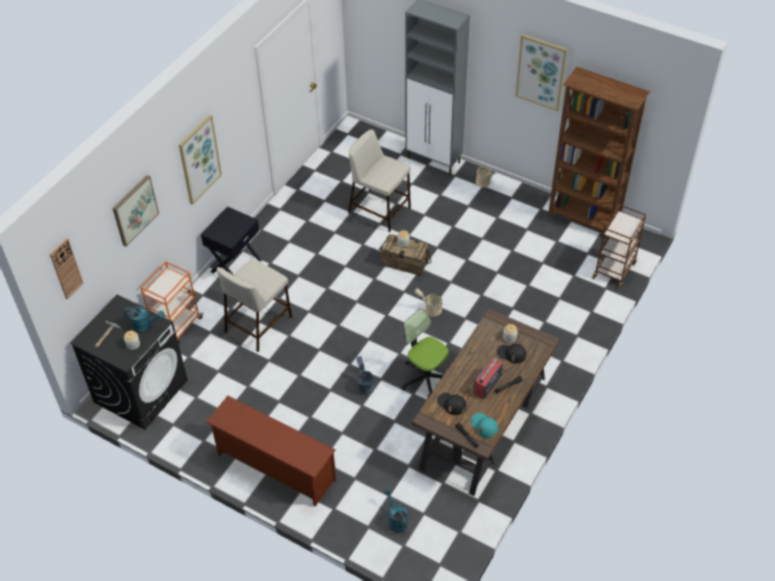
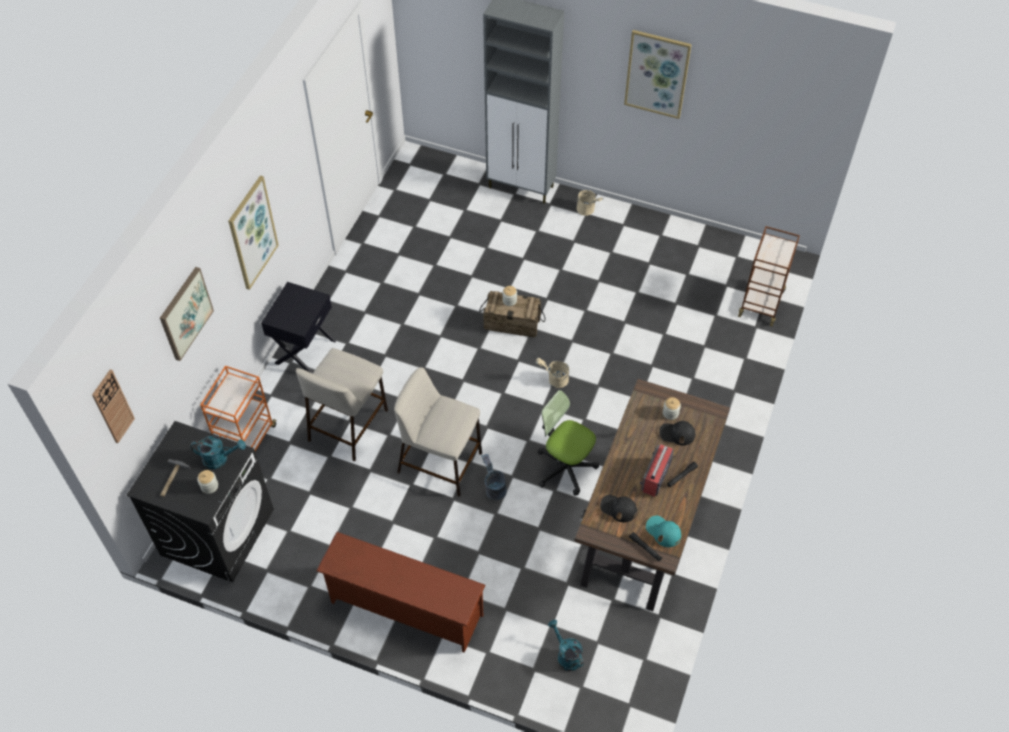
camera: 10 degrees left, 5 degrees up
beige stool [348,130,411,232] -> beige stool moved to [394,367,482,497]
brown bookcase [548,67,650,239] -> none

